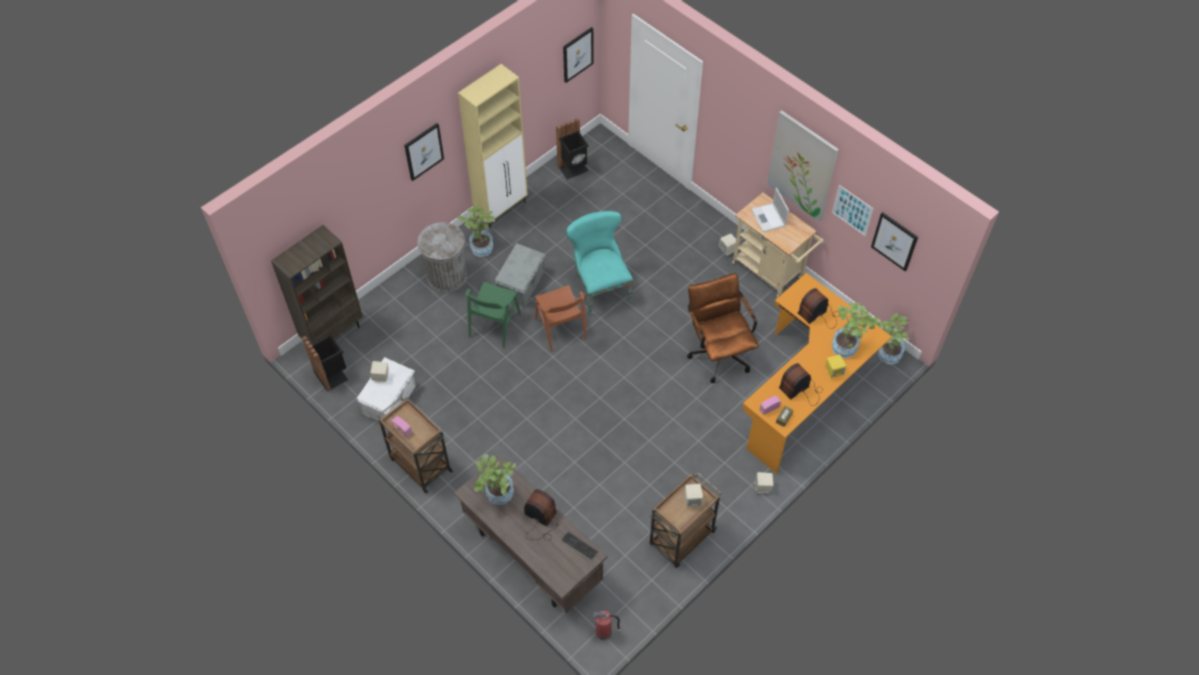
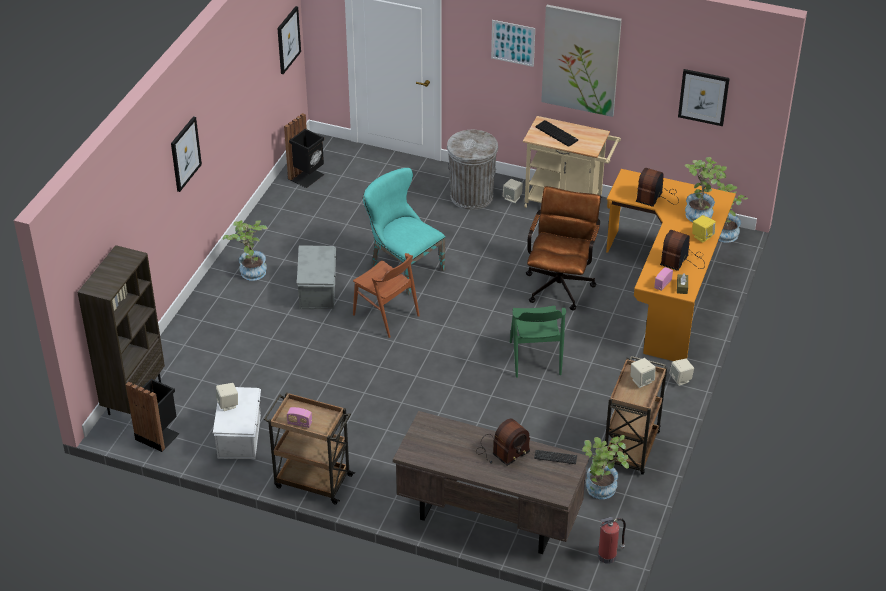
camera: 25 degrees left, 15 degrees down
grey trash can [418,222,467,293] -> grey trash can moved to [447,130,498,210]
beige cabinet [458,64,528,228] -> none
green chair [466,282,521,348] -> green chair moved to [510,306,566,378]
potted plant [474,454,516,505] -> potted plant moved to [582,435,629,499]
radio [524,489,558,541] -> radio turned 135 degrees clockwise [476,419,530,466]
brown office chair [687,273,759,383] -> brown office chair turned 60 degrees clockwise [526,186,601,310]
laptop [751,188,789,232] -> keyboard [536,120,578,147]
picture [832,185,873,236] -> picture moved to [491,20,535,67]

